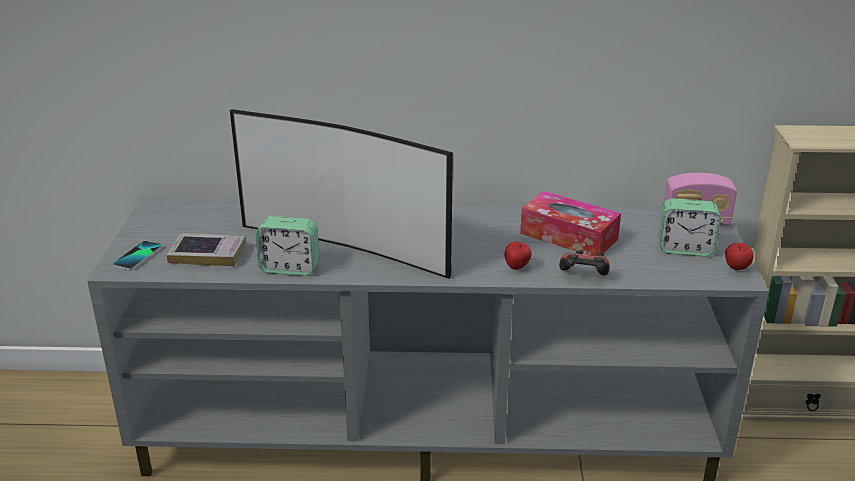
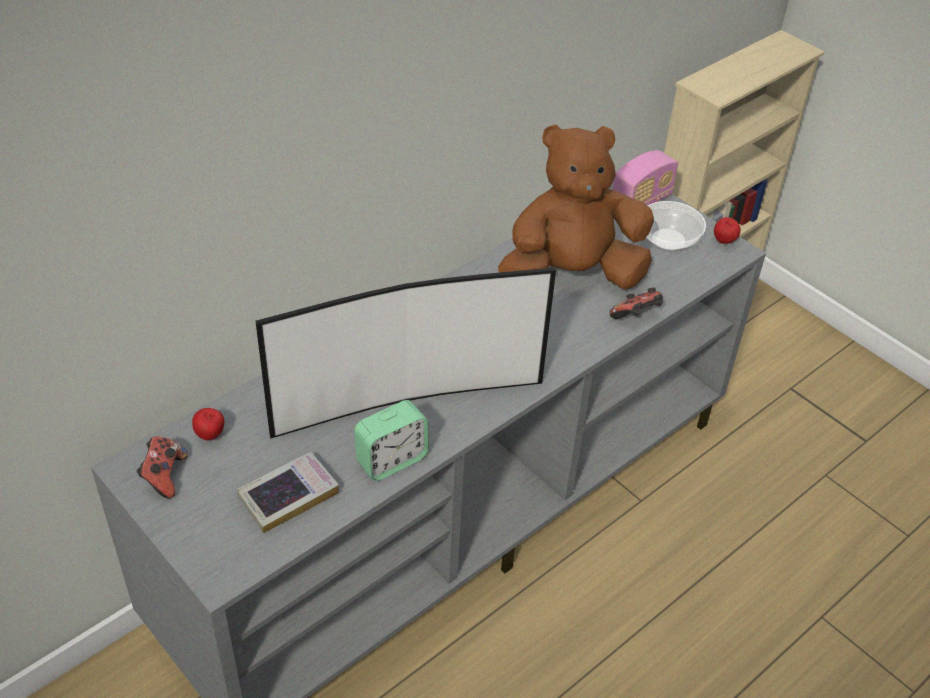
camera: 45 degrees left, 15 degrees up
phone [113,241,162,270] -> none
apple [505,242,532,270] -> apple moved to [192,408,224,441]
tissue box [520,191,621,256] -> brown plush toy [498,124,654,290]
alarm clock [659,198,721,256] -> bowl [645,201,706,252]
none -> game controller [137,436,187,499]

